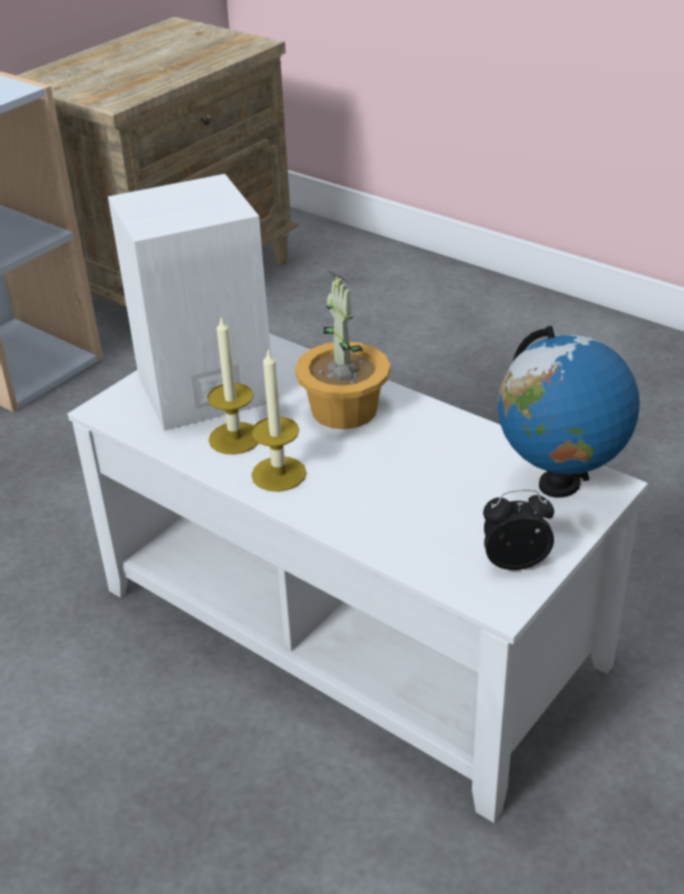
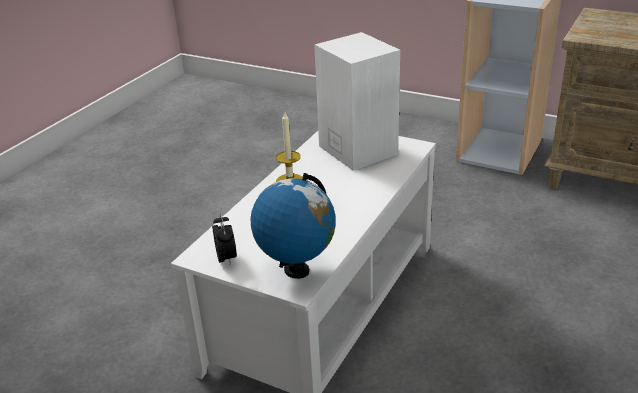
camera: 80 degrees right, 5 degrees down
candle [207,316,259,455] -> none
potted plant [295,270,390,429] -> none

